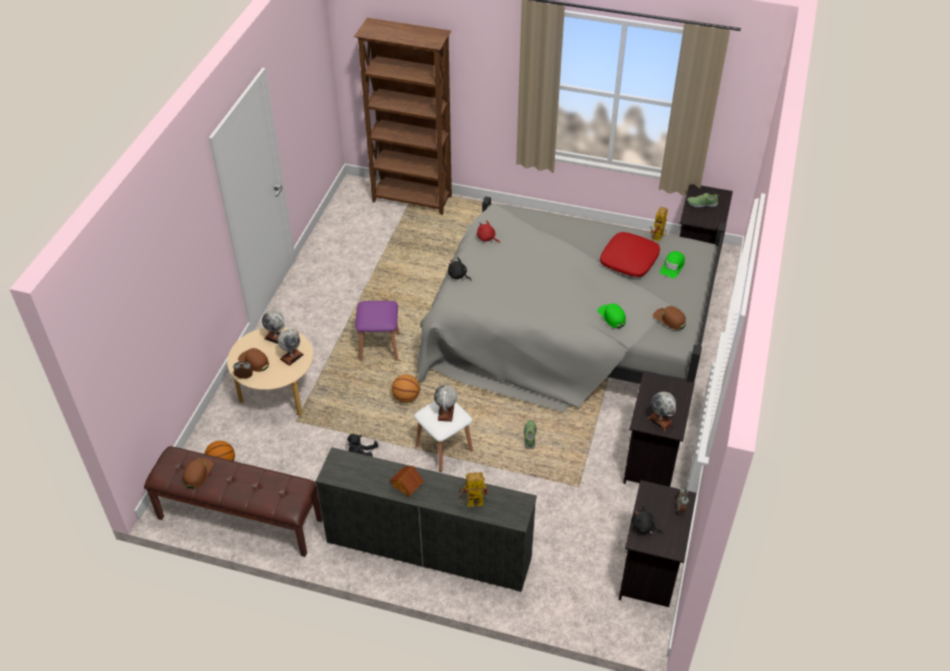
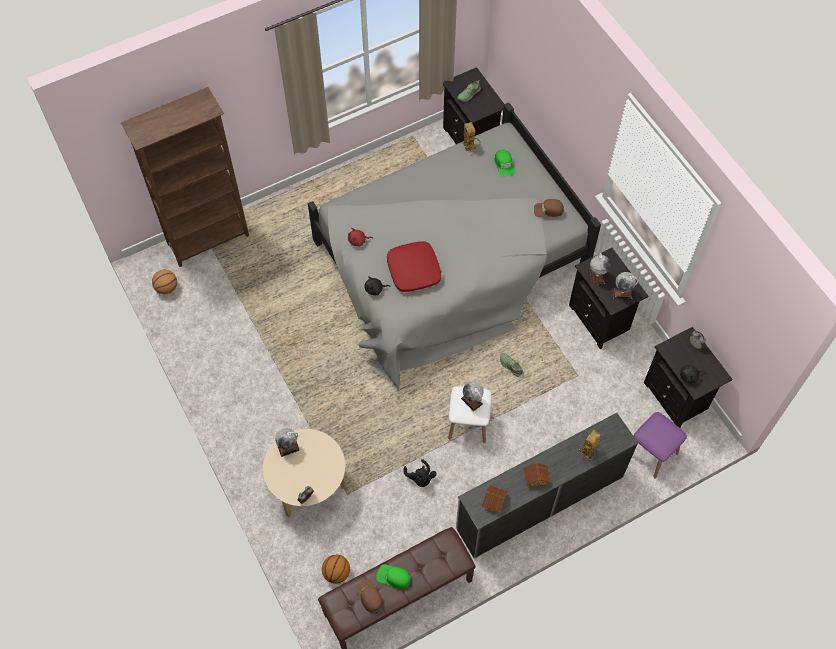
camera: 45 degrees left, 15 degrees up
brown cap [238,348,269,372] -> none
globe [278,328,304,366] -> globe moved to [590,253,611,285]
purple stool [356,301,400,361] -> purple stool moved to [634,412,687,479]
basketball [392,374,420,403] -> basketball moved to [152,270,177,294]
green cap [597,303,626,328] -> green cap moved to [376,564,411,589]
red pillow [600,232,660,277] -> red pillow moved to [387,241,441,292]
none -> toy house [482,485,507,513]

